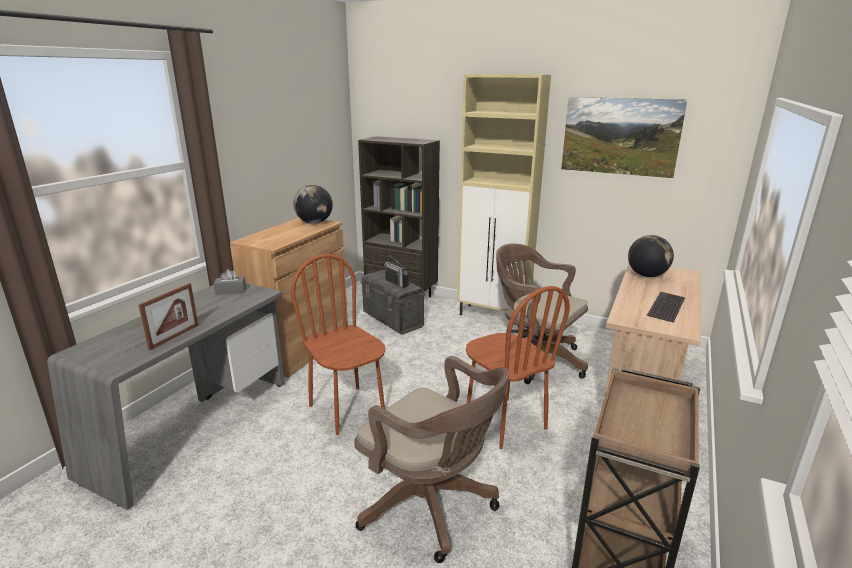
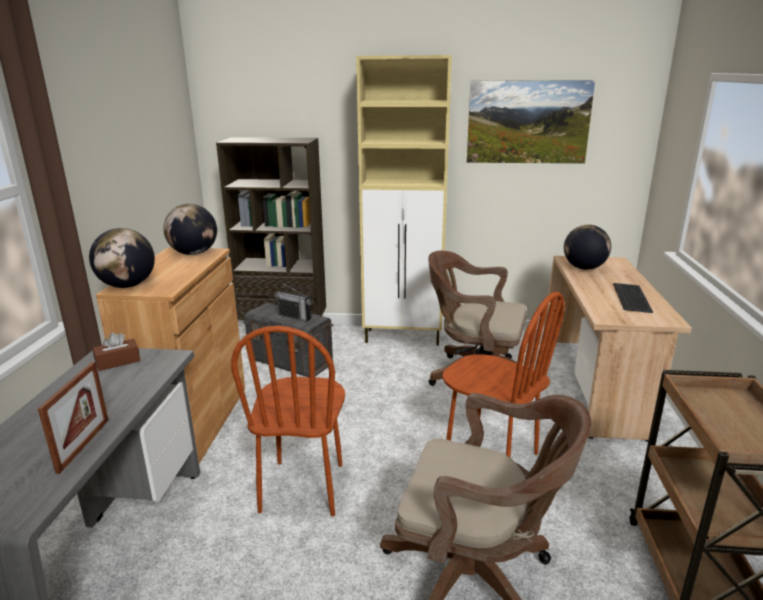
camera: 20 degrees left, 0 degrees up
grey tissue box [214,269,246,295] -> brown tissue box [93,332,140,371]
brown chair [291,254,386,435] -> brown chair turned 120 degrees counterclockwise [231,326,345,517]
none -> globe [89,228,155,288]

